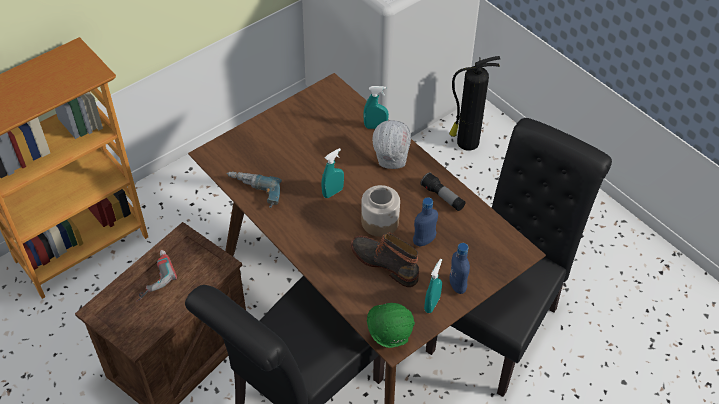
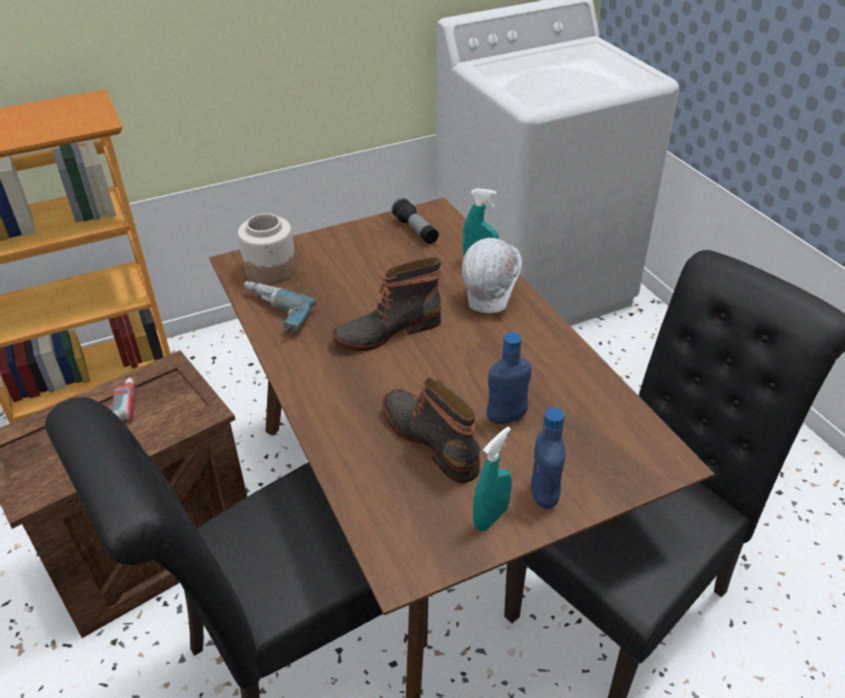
camera: 15 degrees right, 10 degrees down
turquoise spray bottle [321,148,344,198] -> boot [332,257,442,351]
jar [361,185,400,237] -> jar moved to [238,214,296,285]
green hard hat [367,303,415,348] -> none
flashlight [420,172,466,211] -> flashlight moved to [392,198,439,244]
fire extinguisher [449,56,500,151] -> none

